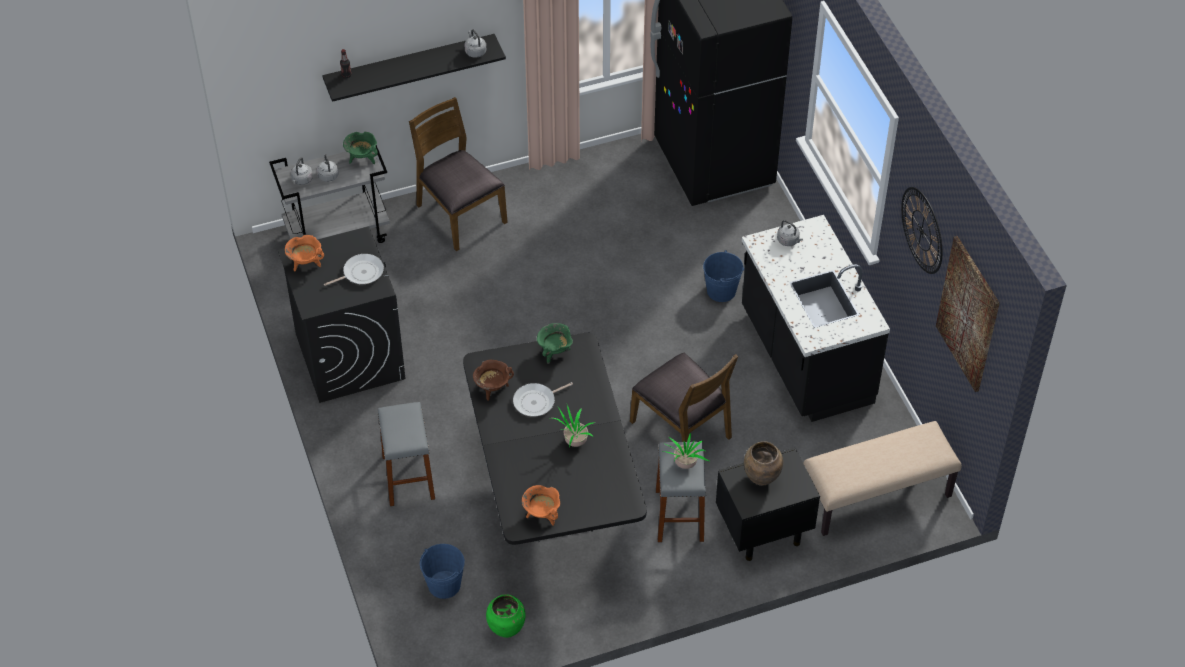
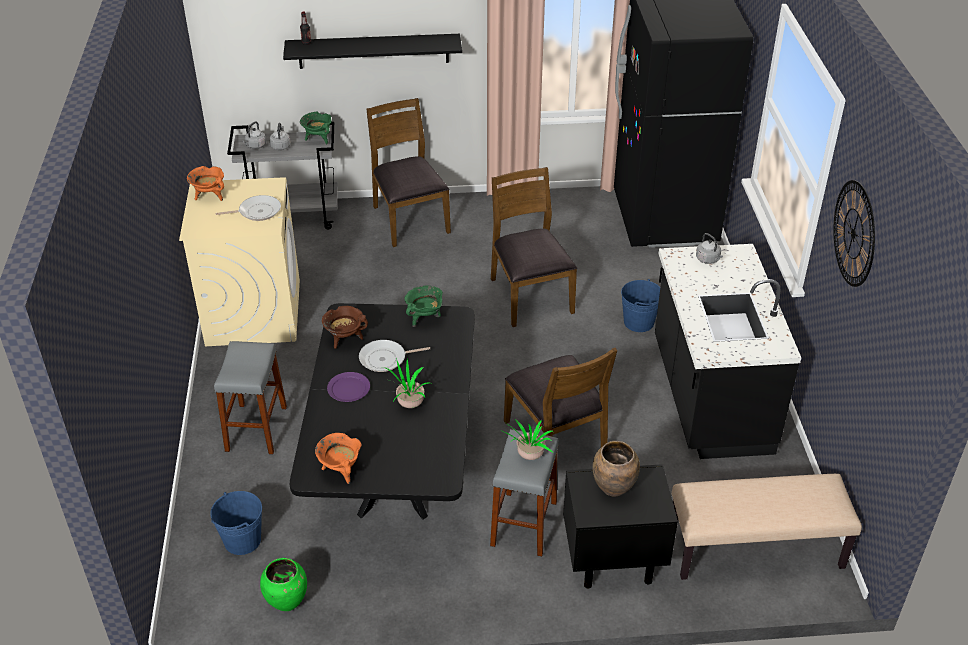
camera: 15 degrees right, 10 degrees down
black washing machine [278,227,406,403] -> beige washing machine [179,177,300,346]
grey kettle [465,29,486,58] -> none
picture [936,236,1000,392] -> none
none -> purple plate [327,372,370,402]
none -> brown chair [491,167,577,327]

